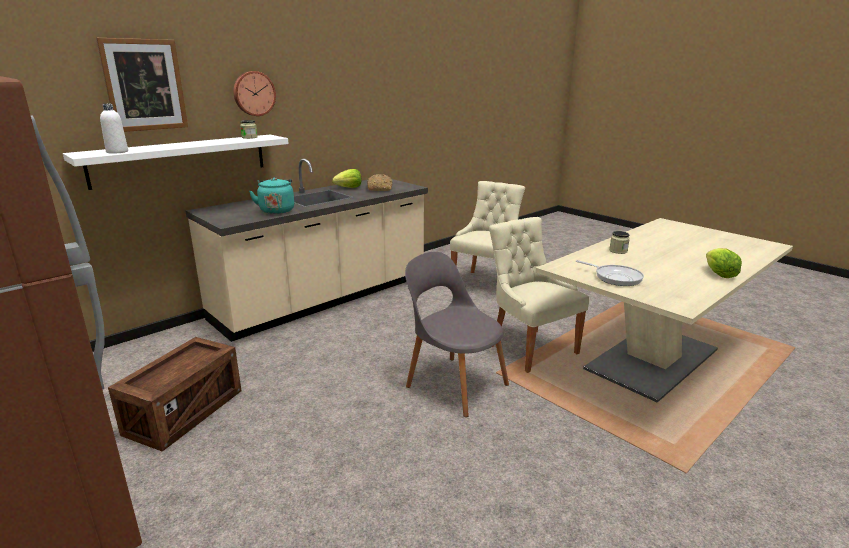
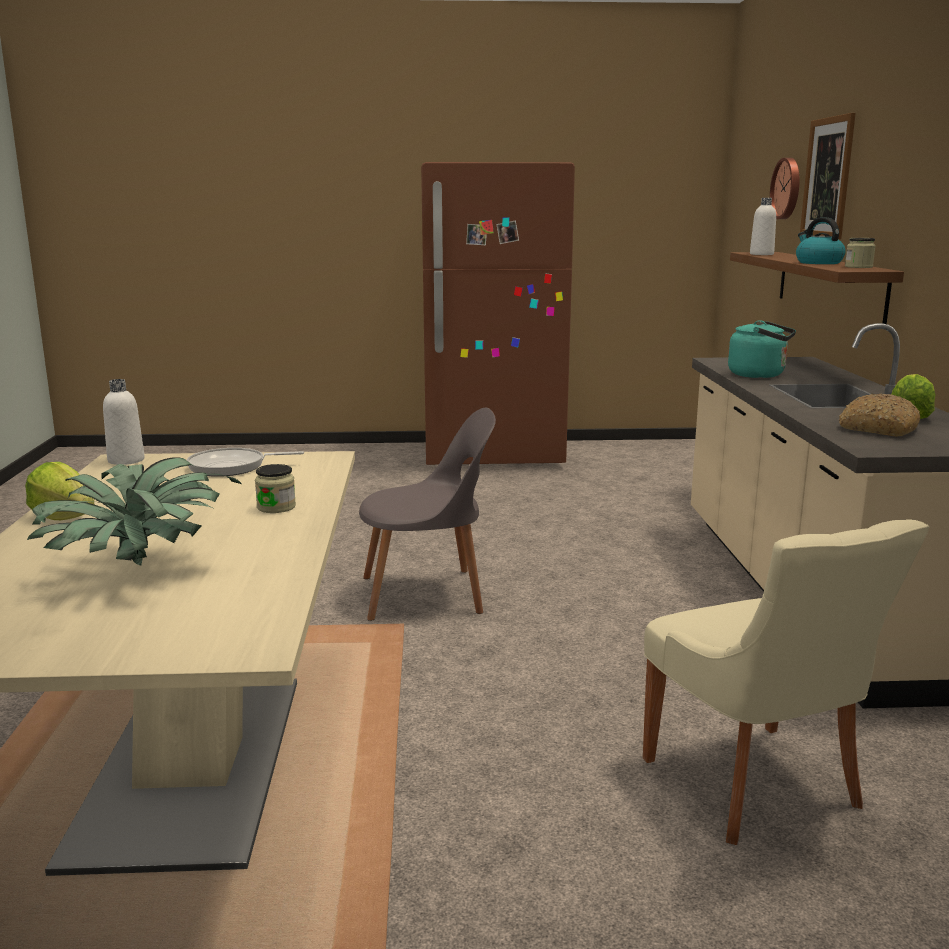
camera: 130 degrees right, 5 degrees down
white shelf [63,135,289,190] -> brown shelf [730,252,904,324]
crate [108,337,241,452] -> none
wall clock [233,71,276,116] -> wall clock moved to [770,158,800,219]
beige chair [489,217,590,373] -> none
none -> potted plant [27,457,241,566]
none -> white bottle [103,379,145,465]
none -> kettle [796,217,846,264]

